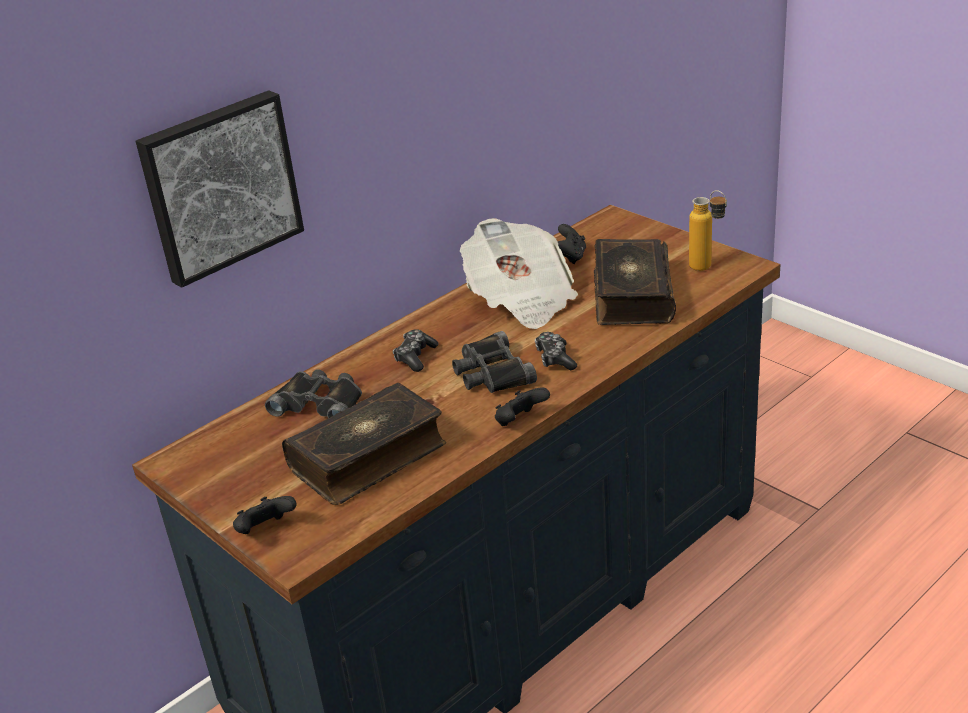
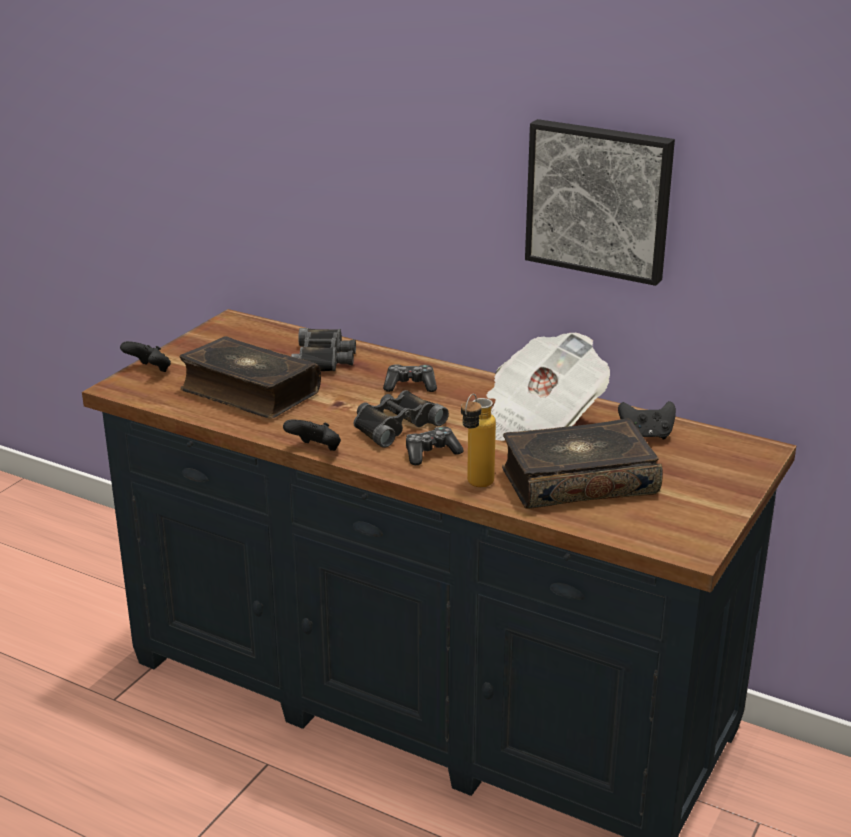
camera: 70 degrees right, 5 degrees down
picture [136,90,304,288] -> picture moved to [525,119,675,286]
bottle [689,190,727,271] -> bottle moved to [461,393,496,487]

